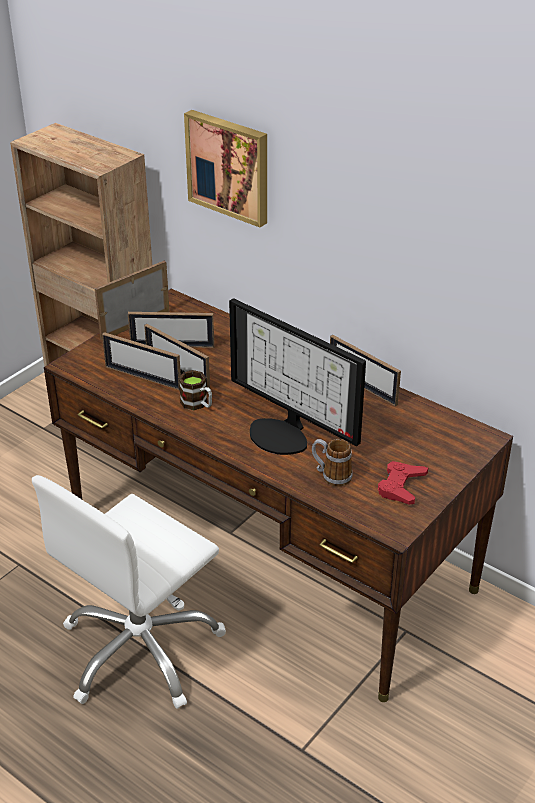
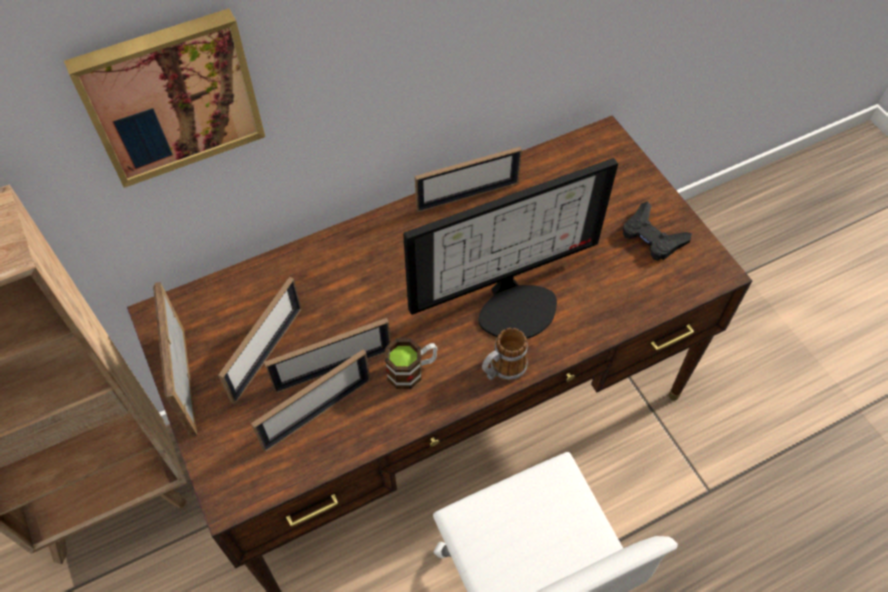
camera: 65 degrees left, 20 degrees up
mug [312,439,353,486] -> mug moved to [482,328,528,381]
red game controller [378,461,428,505] -> black game controller [623,201,692,261]

